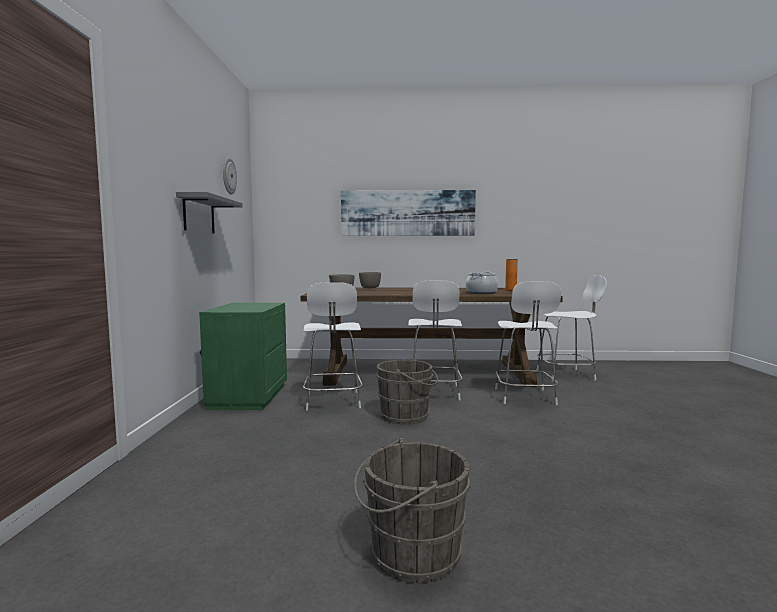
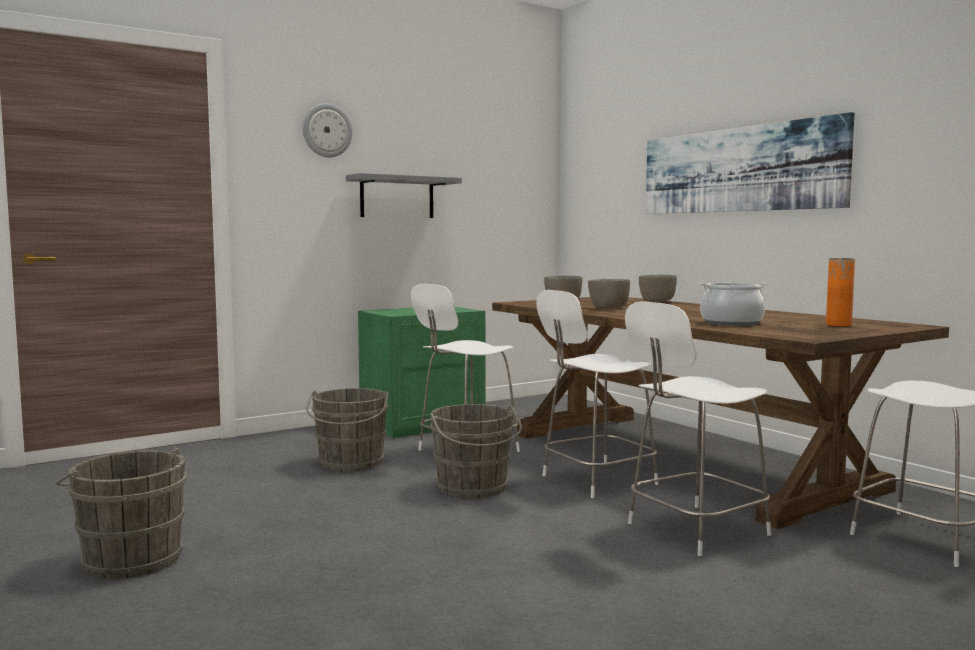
camera: 55 degrees right, 0 degrees up
wall clock [223,157,237,194] -> wall clock moved to [303,103,352,158]
none -> grey bucket [306,388,389,472]
none -> grey bowl [588,279,630,309]

